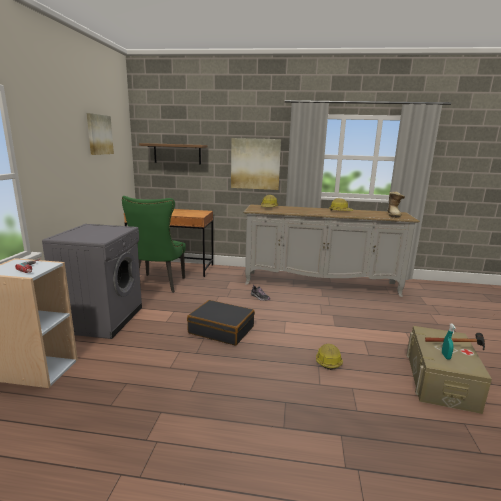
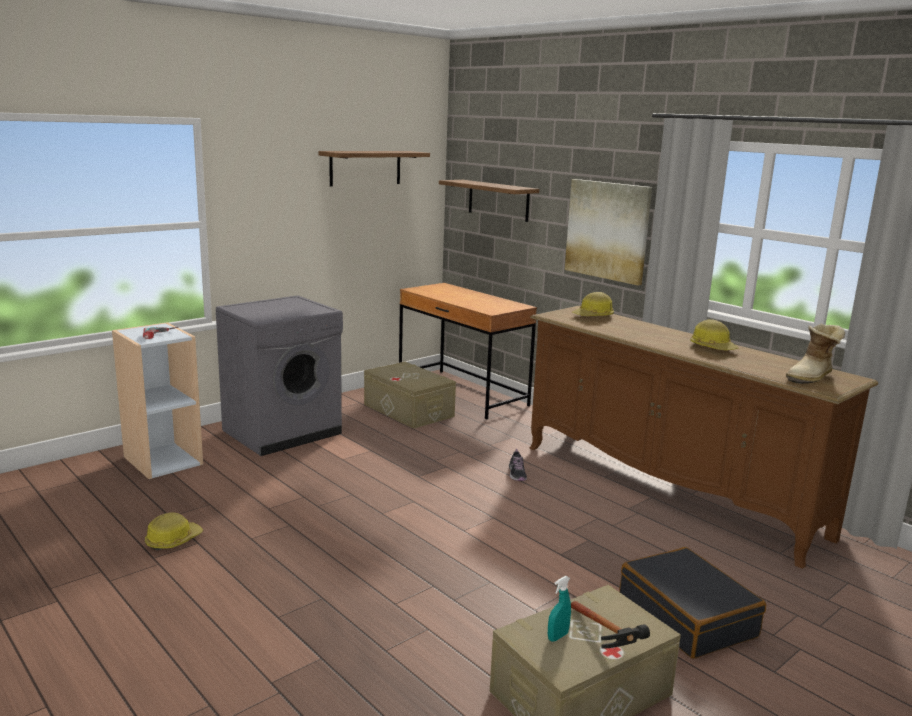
camera: 40 degrees right, 0 degrees up
picture [87,113,114,155] -> shelf [318,151,430,186]
green chair [122,196,186,293] -> beige storage box [364,362,456,429]
black suitcase [187,300,255,345] -> black suitcase moved to [619,547,766,659]
grey cabinet [243,204,420,297] -> brown cabinet [529,305,878,569]
hard hat [316,344,343,370] -> hard hat moved to [145,512,203,551]

